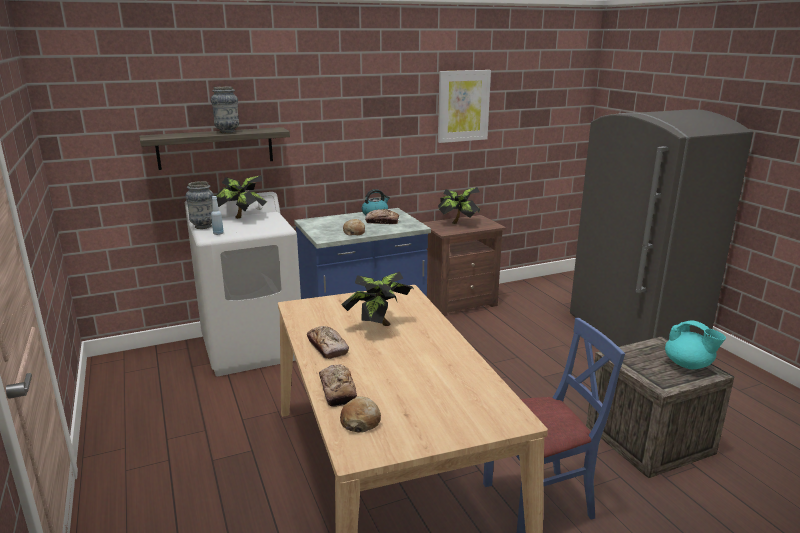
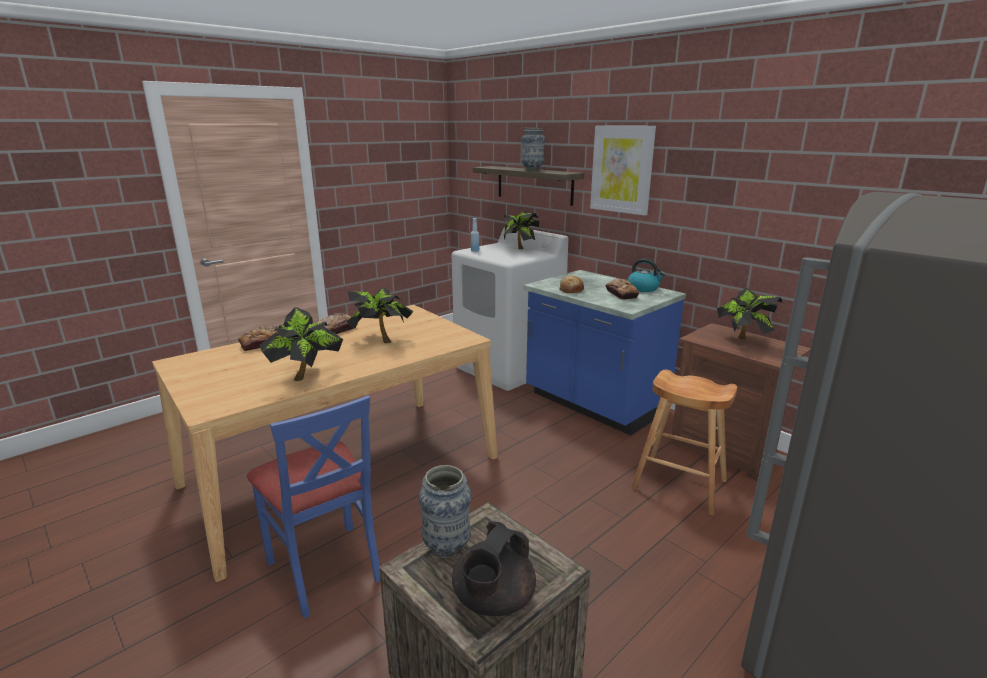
camera: 70 degrees right, 0 degrees up
vase [185,181,214,229] -> vase moved to [419,465,471,558]
bread [340,396,381,433] -> none
picture [438,70,491,143] -> picture moved to [590,126,656,215]
turquoise teapot [665,320,726,369] -> black teapot [452,521,536,616]
none -> potted plant [260,307,343,381]
none -> brown stool [631,369,737,515]

